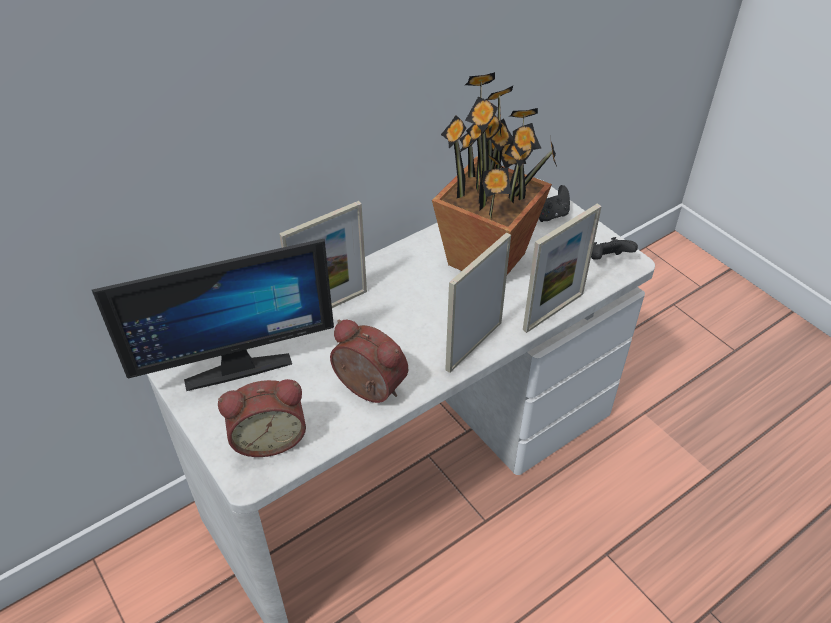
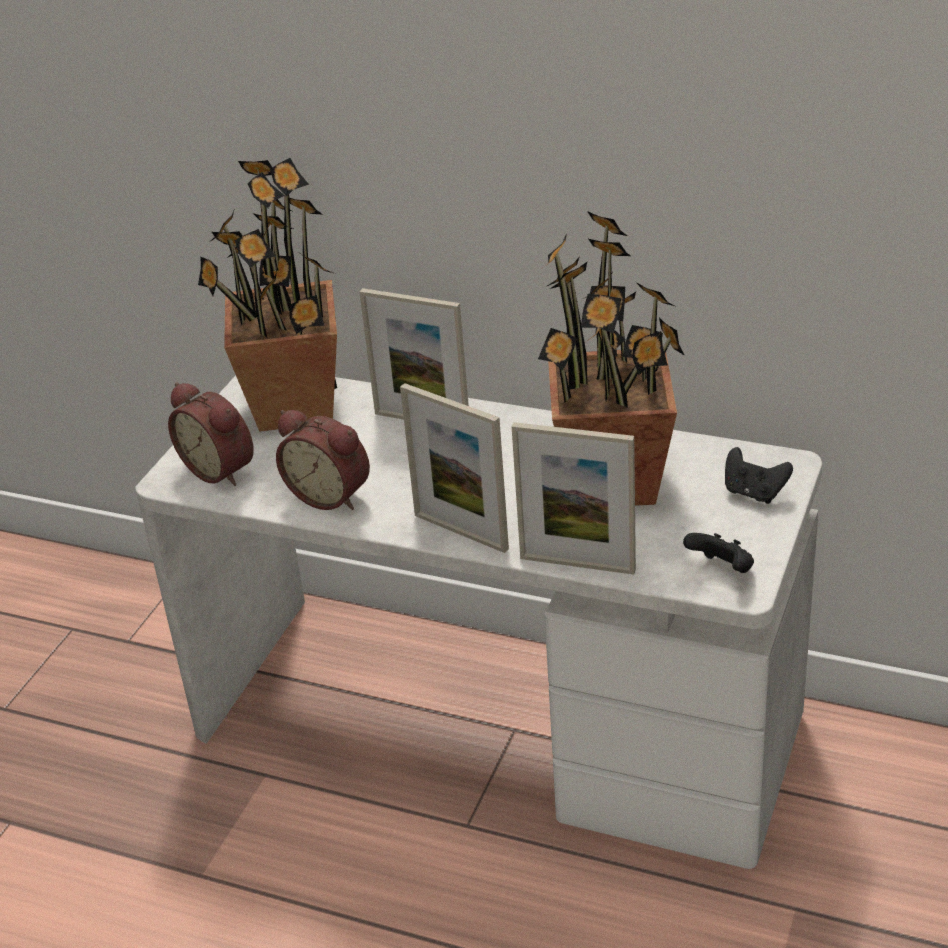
camera: 60 degrees right, 10 degrees down
monitor [92,238,334,391] -> potted plant [198,158,337,432]
alarm clock [330,320,408,403] -> alarm clock turned 120 degrees clockwise [276,410,370,510]
picture frame [445,233,511,373] -> picture frame turned 150 degrees counterclockwise [400,383,509,553]

